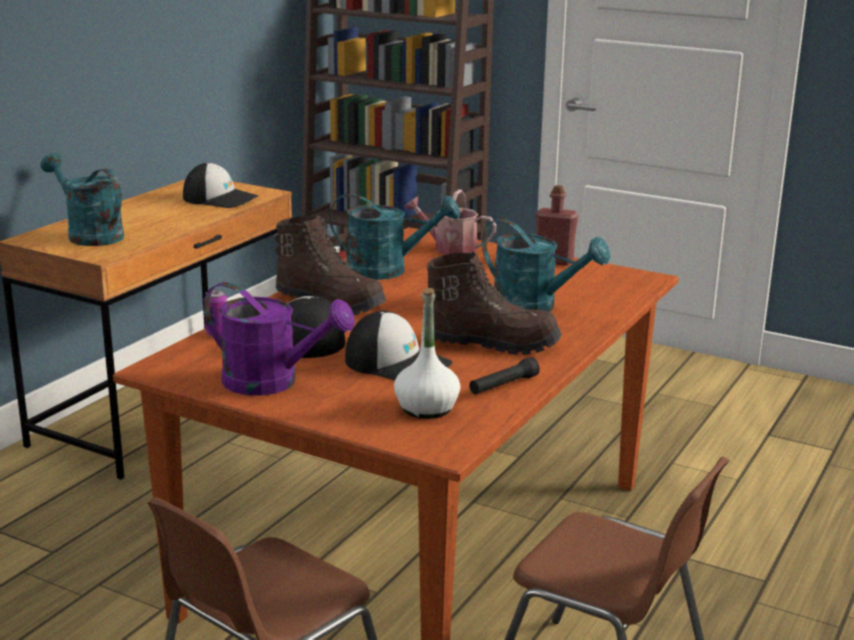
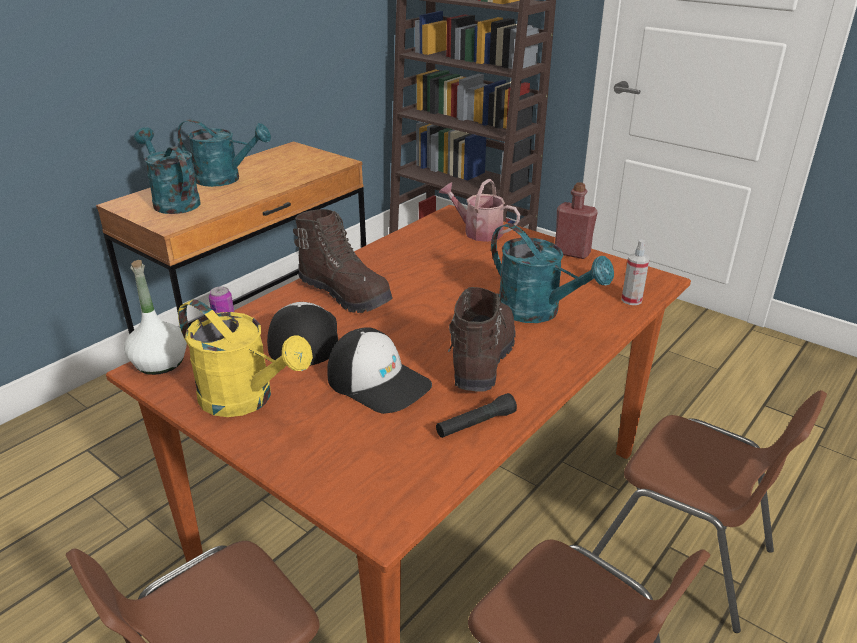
camera: 10 degrees right, 10 degrees up
cap [183,163,258,208] -> none
purple watering can [204,282,355,396] -> yellow watering can [178,299,313,417]
turquoise watering can [330,194,460,280] -> turquoise watering can moved to [177,119,271,187]
white bottle [394,288,461,419] -> white bottle moved to [124,260,187,375]
brown boot [427,251,562,355] -> brown boot turned 90 degrees counterclockwise [448,287,515,392]
none -> brown chair [592,390,827,633]
none -> spray bottle [621,239,650,305]

